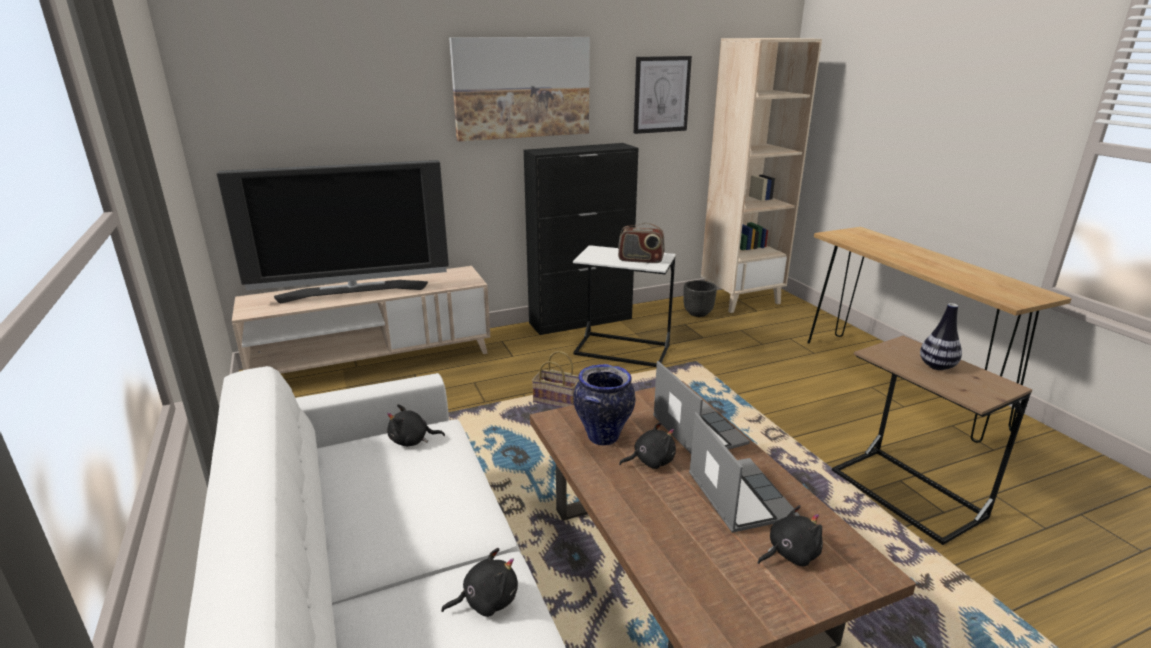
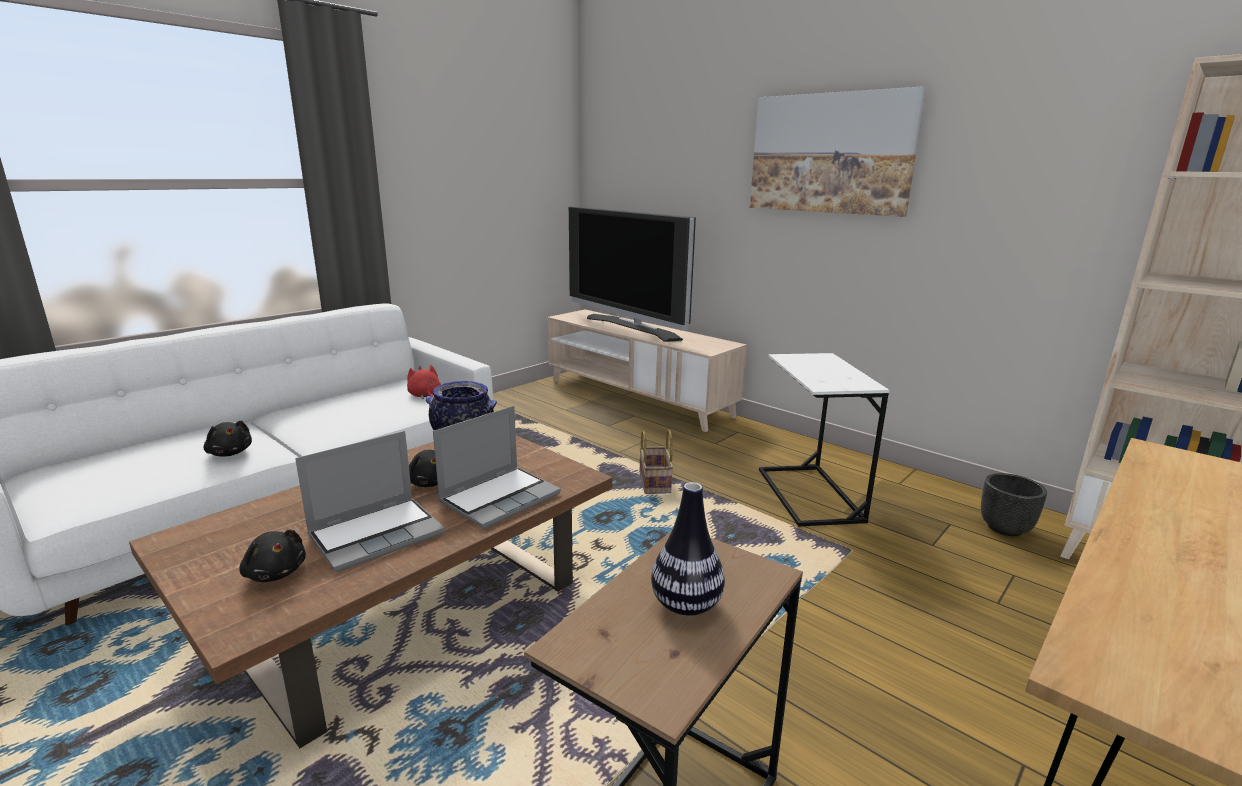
camera: 65 degrees right, 5 degrees down
black plush toy [387,404,445,446] -> red plush toy [407,365,441,399]
black cabinet [524,143,639,335] -> none
radio [618,223,665,263] -> none
picture [634,56,692,134] -> none

